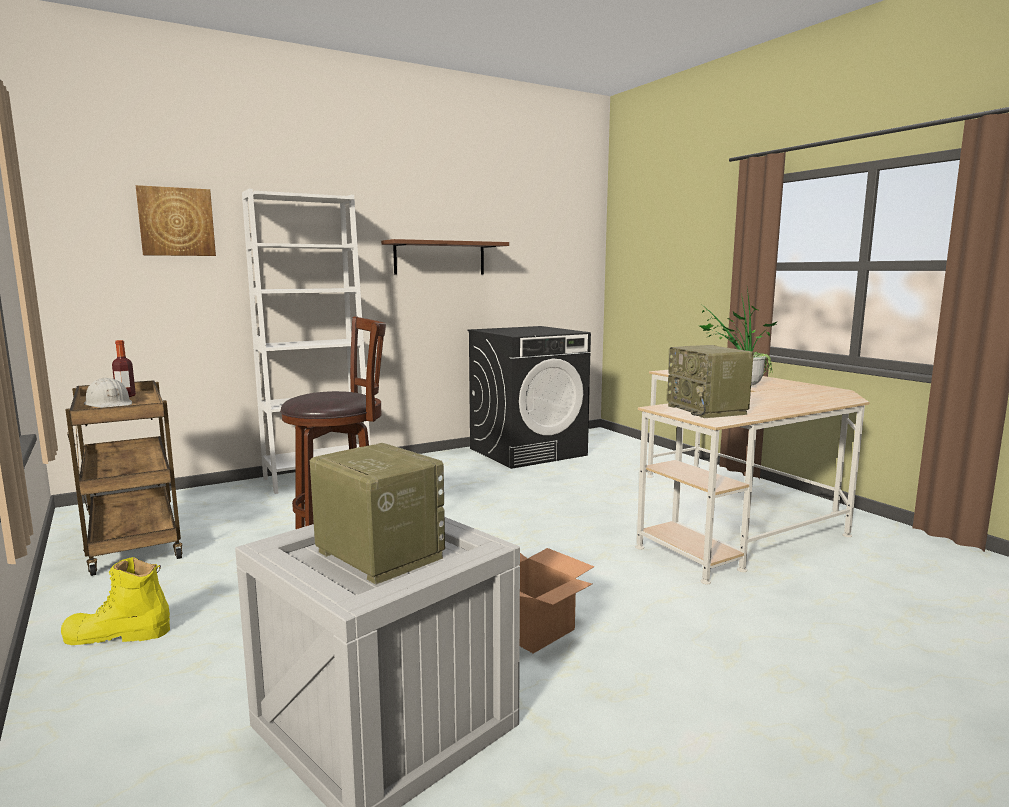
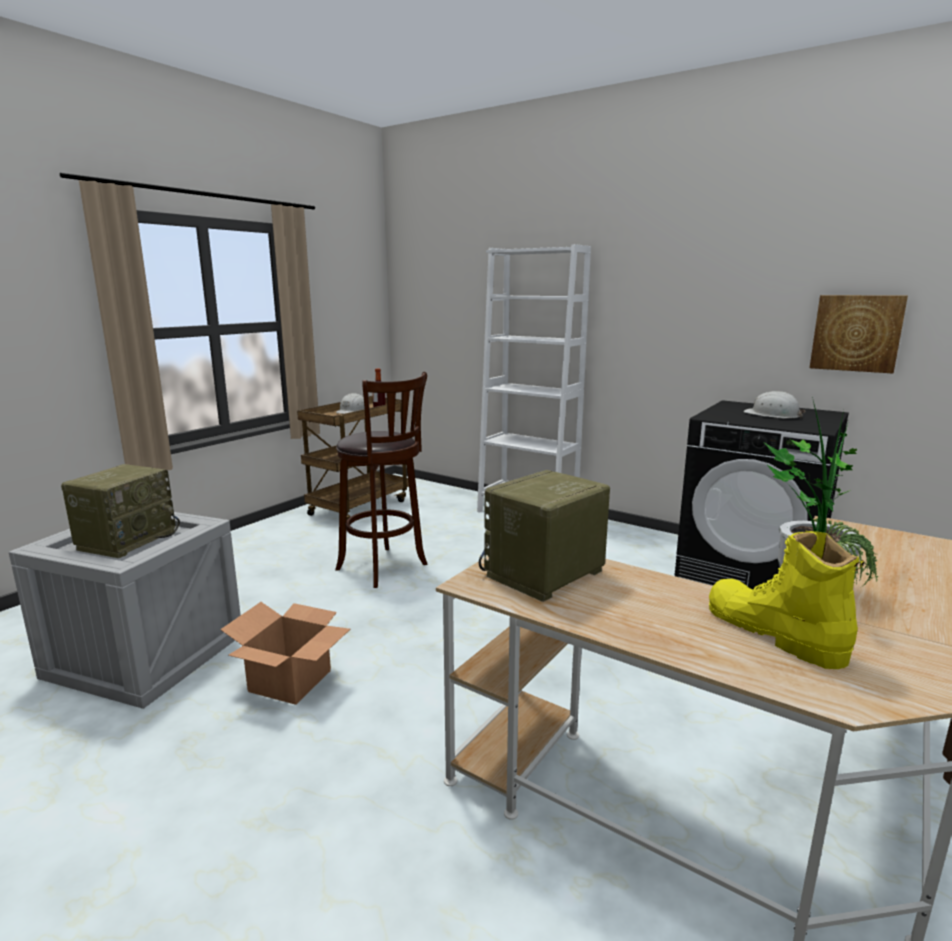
camera: 65 degrees right, 5 degrees up
yellow boot [61,557,170,645] -> yellow boot moved to [709,531,864,669]
picture [136,185,216,256] -> picture moved to [810,295,908,373]
brown shelf [381,239,509,275] -> none
none -> white hard hat [743,391,805,419]

